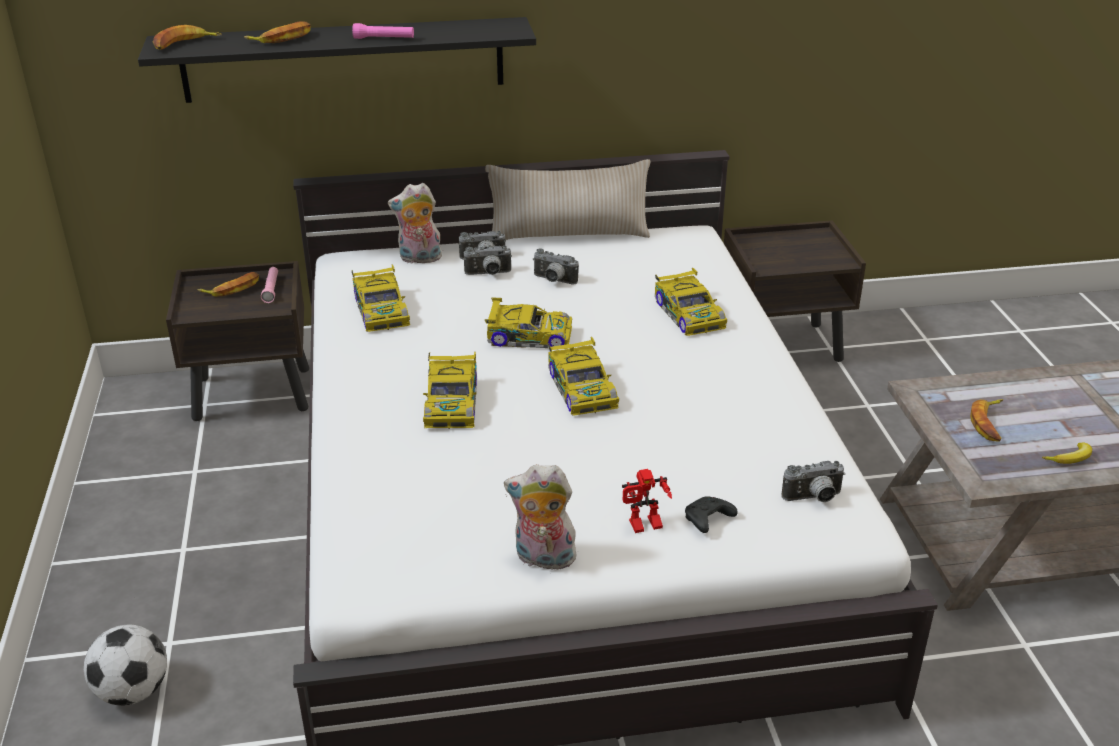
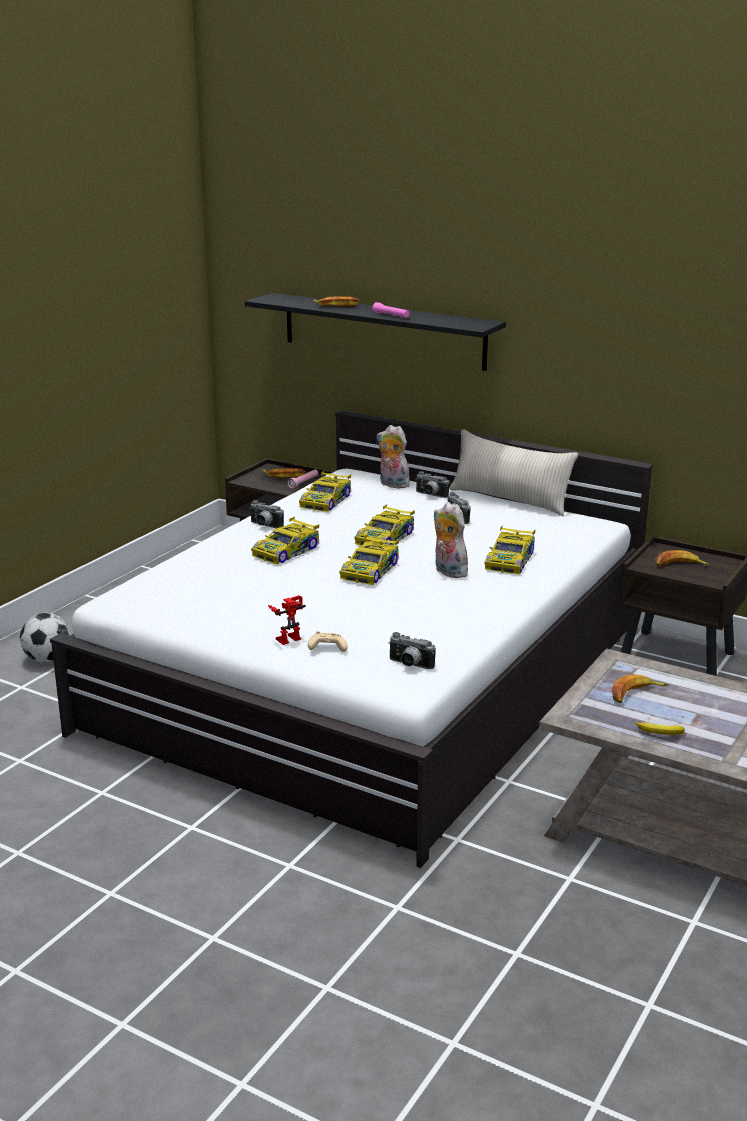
camera: 40 degrees right, 10 degrees down
banana [153,25,222,50] -> banana moved to [655,550,710,566]
camera [463,246,512,275] -> camera moved to [249,500,284,529]
toy car [485,297,572,348] -> toy car turned 75 degrees clockwise [354,505,415,545]
plush toy [504,464,579,570] -> plush toy moved to [434,502,468,578]
toy robot [622,469,672,533] -> toy robot turned 120 degrees clockwise [268,595,306,645]
black game controller [685,496,738,533] -> beige game controller [308,631,348,652]

